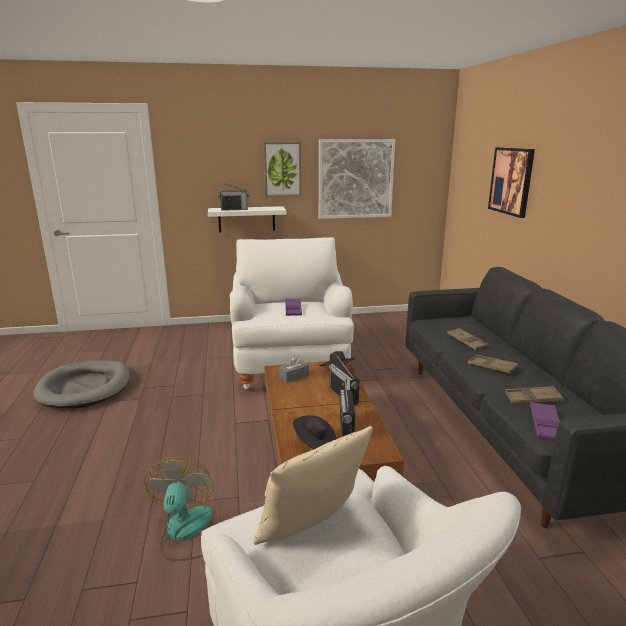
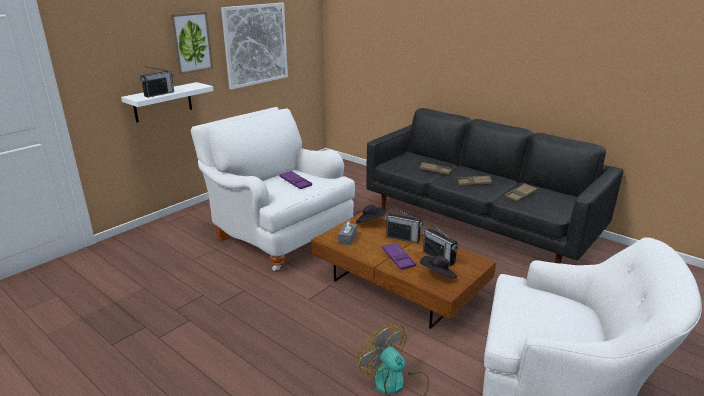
camera: 40 degrees left, 5 degrees up
grey dog bed [34,360,130,409] -> none
beige pillow [253,426,373,545] -> none
picture [488,147,535,218] -> none
purple tray [530,402,560,440] -> purple tray moved to [382,242,416,270]

